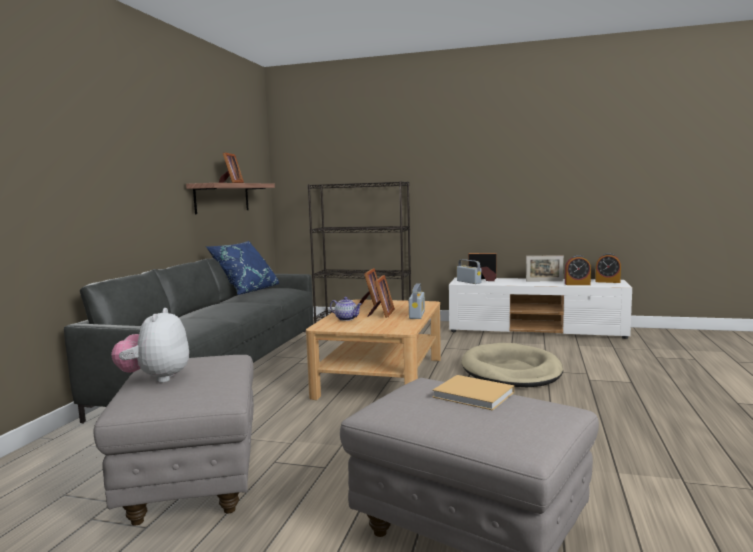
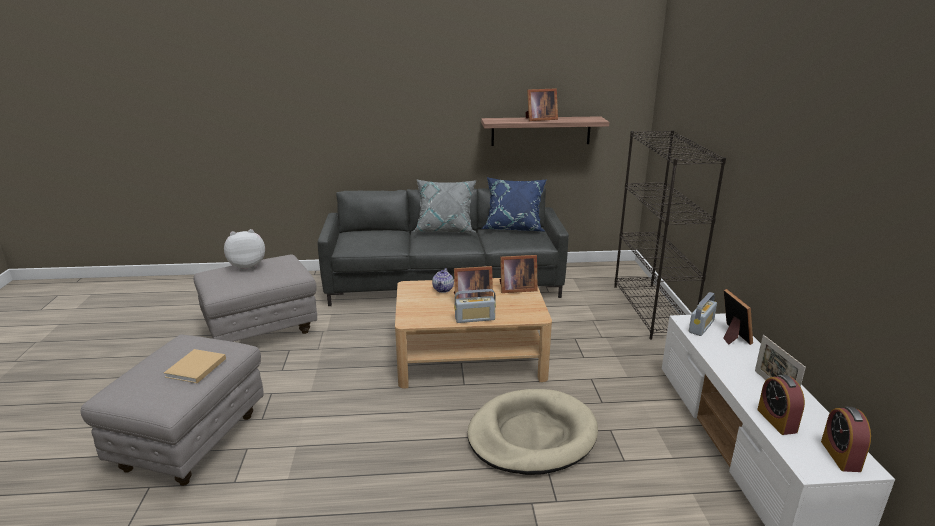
camera: 70 degrees right, 15 degrees up
none -> grey pillow [412,179,477,233]

